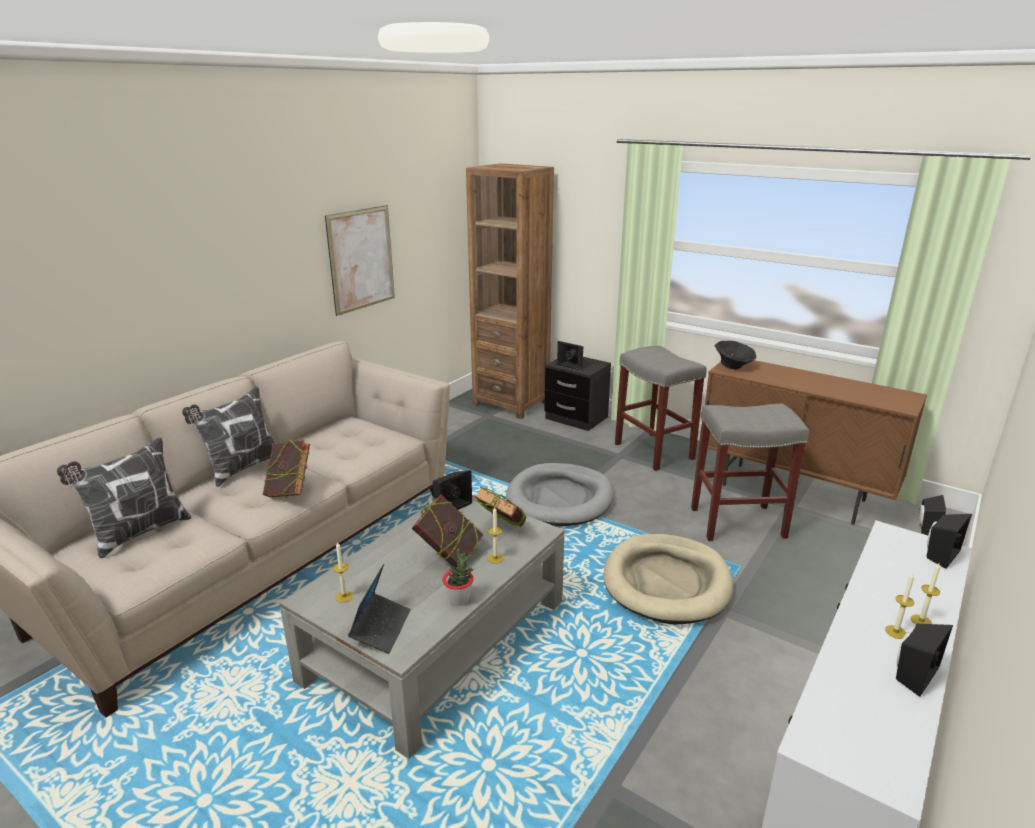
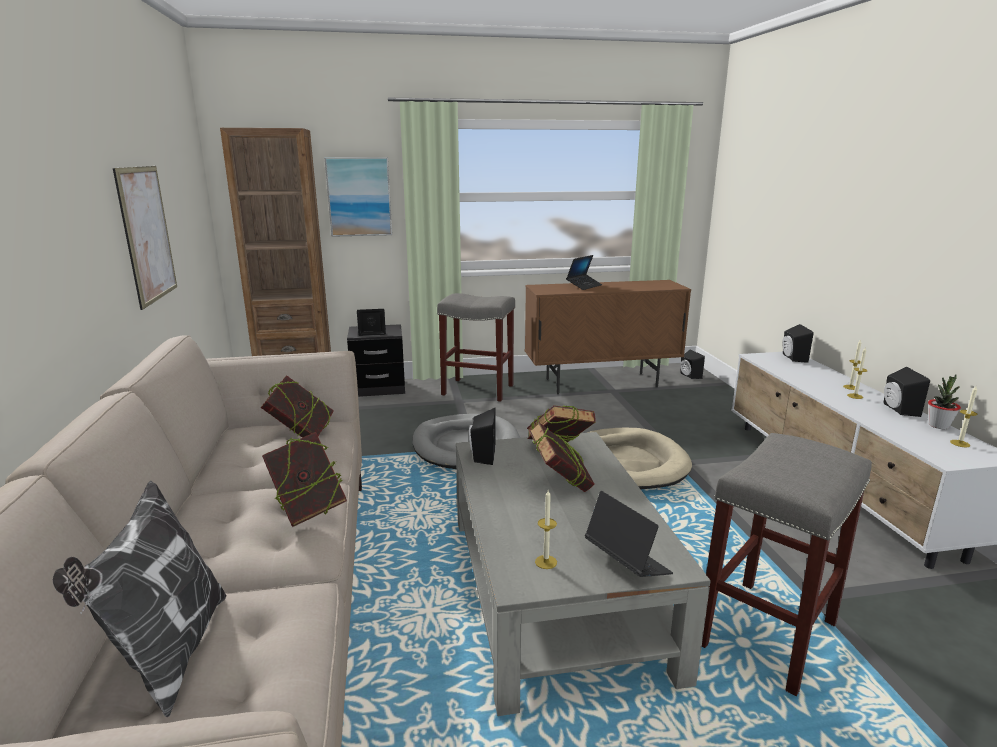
camera: 45 degrees left, 5 degrees down
pillow [182,387,276,487] -> none
potted plant [443,549,474,606] -> potted plant moved to [928,374,961,429]
candle [488,507,504,564] -> candle moved to [950,386,977,447]
grey stool [691,404,809,541] -> grey stool moved to [702,433,872,696]
black bowl [715,341,756,370] -> none
none -> book [260,375,334,438]
none -> picture [324,157,392,237]
none -> laptop [566,255,602,290]

